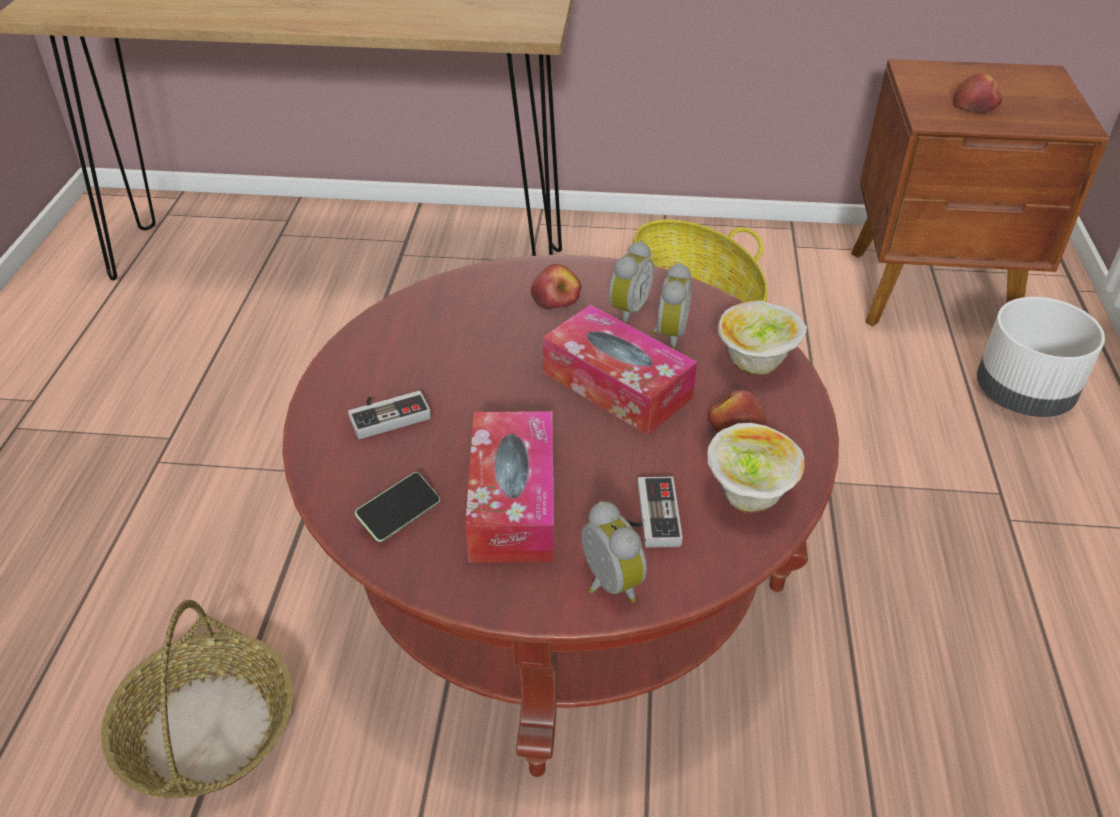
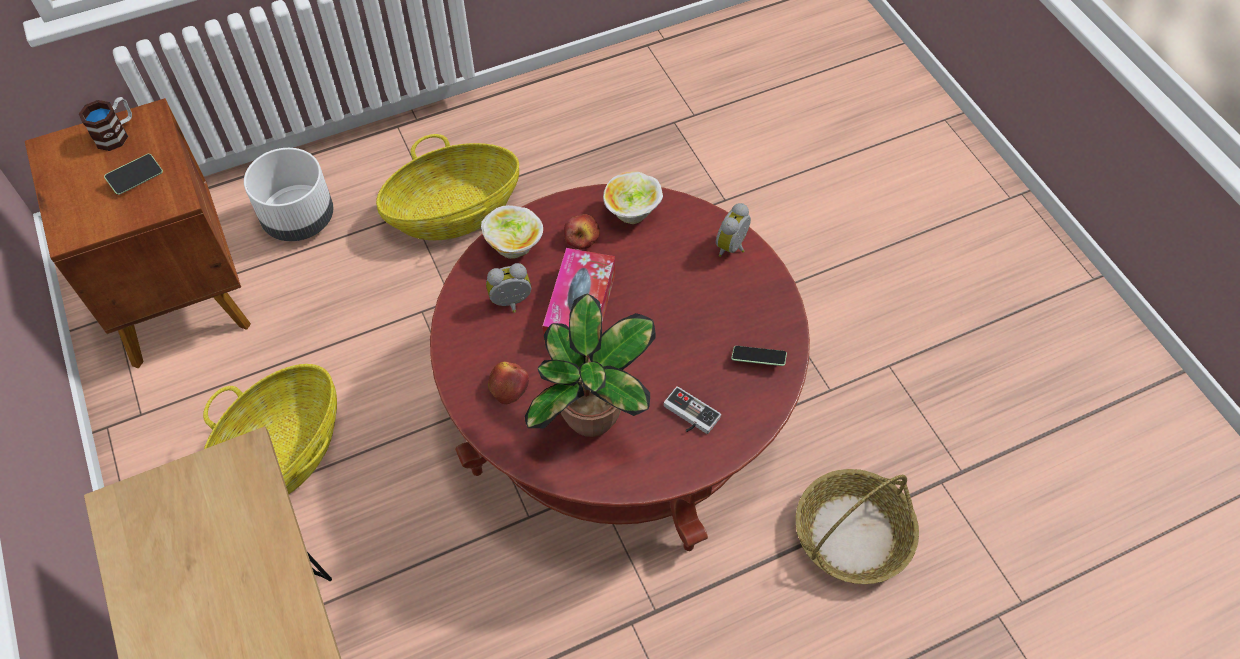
camera: 120 degrees left, 15 degrees up
tissue box [465,411,554,563] -> none
alarm clock [608,241,654,324] -> none
game controller [626,476,683,548] -> none
apple [953,74,1002,113] -> phone [104,154,163,195]
none -> mug [79,97,132,151]
none -> basket [376,134,519,240]
none -> potted plant [525,293,655,437]

